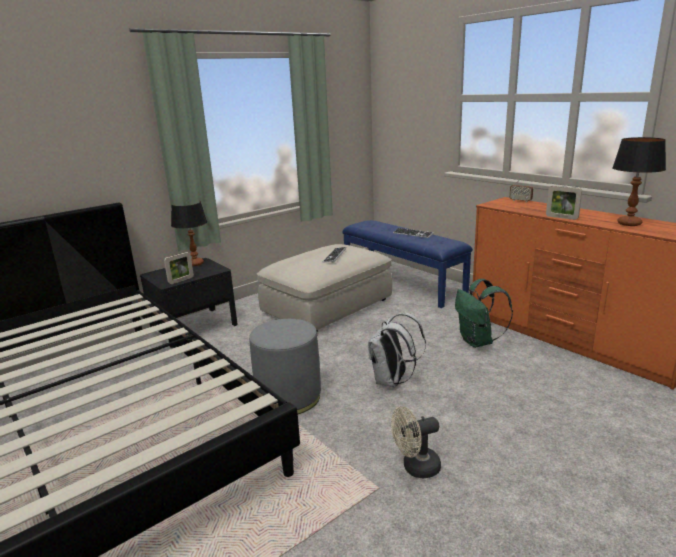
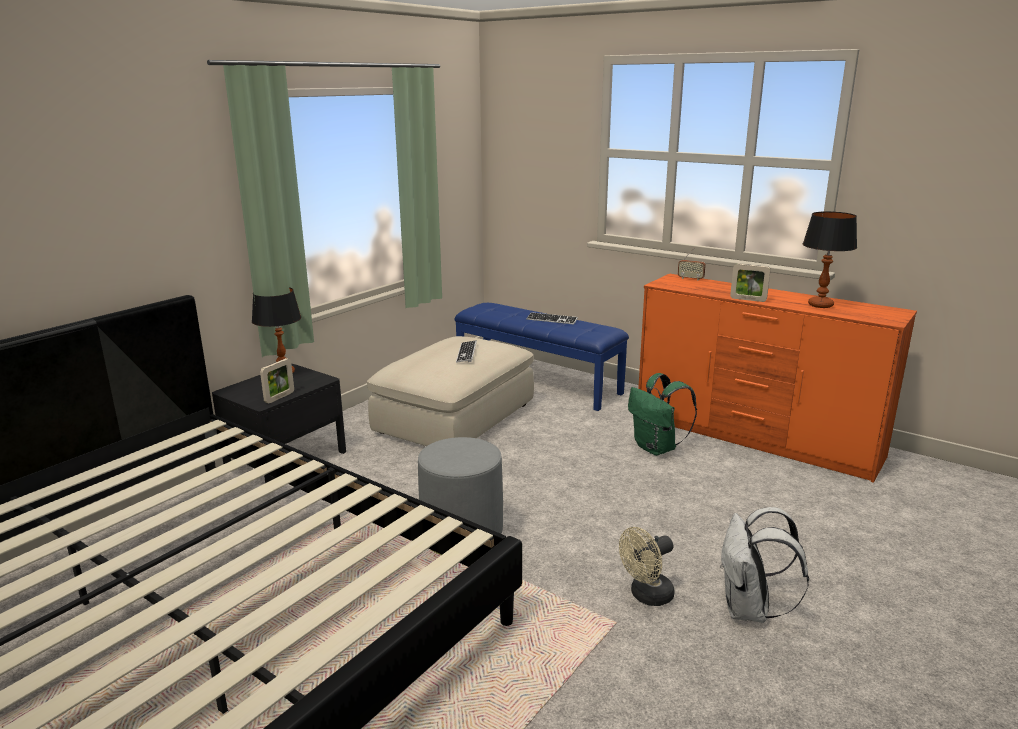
camera: 15 degrees left, 0 degrees up
white backpack [368,313,426,388] -> white backpack moved to [720,507,809,623]

